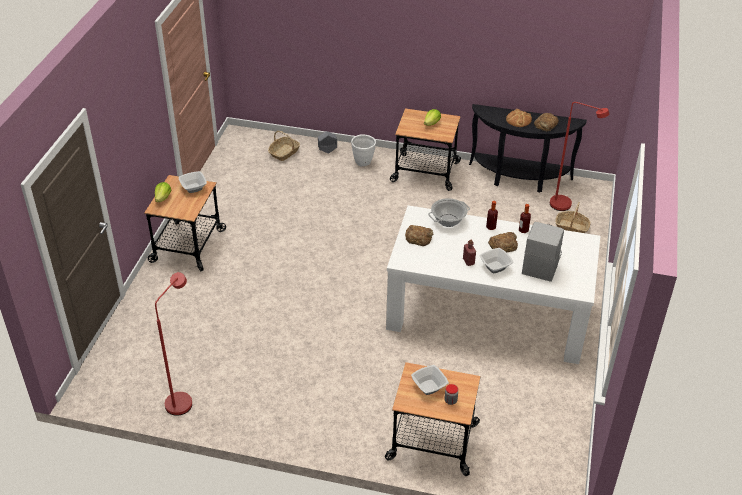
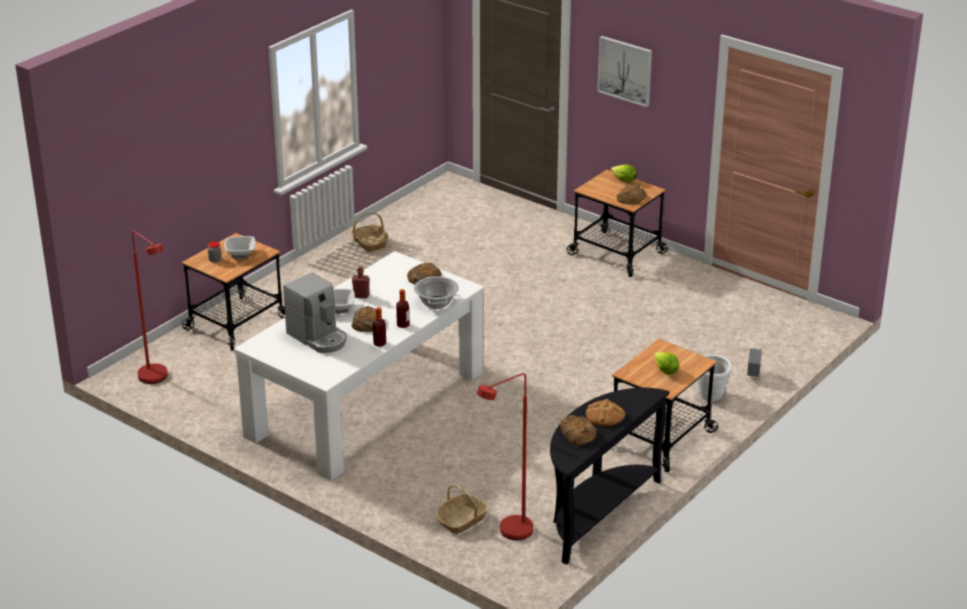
camera: 115 degrees right, 10 degrees down
red floor lamp [155,272,192,416] -> red floor lamp moved to [132,231,168,384]
bowl [179,171,207,193] -> bread [617,183,646,205]
basket [268,131,300,161] -> basket moved to [351,212,389,252]
none -> picture [597,36,652,107]

